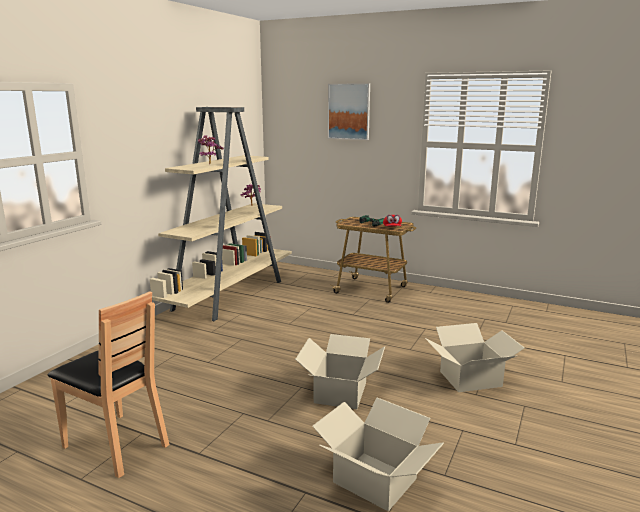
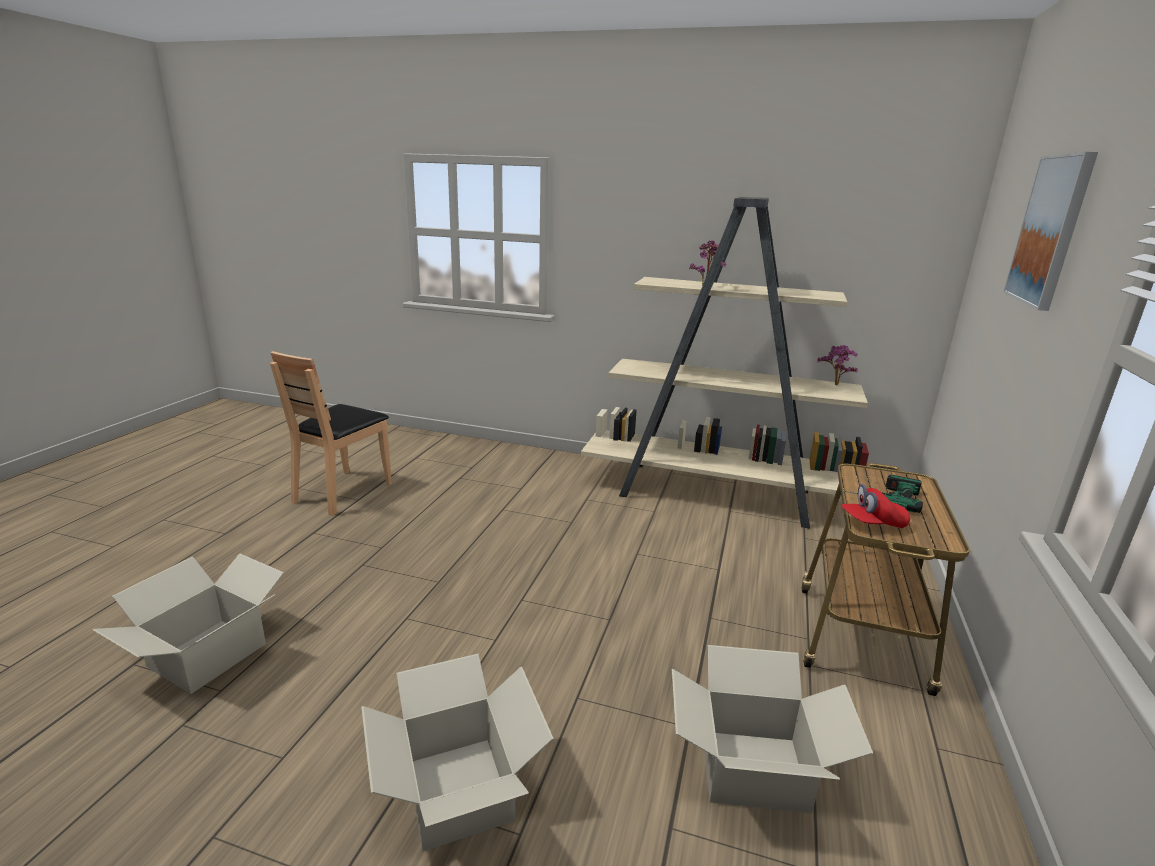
camera: 80 degrees right, 5 degrees up
cardboard box [295,334,385,409] -> cardboard box moved to [672,645,873,813]

